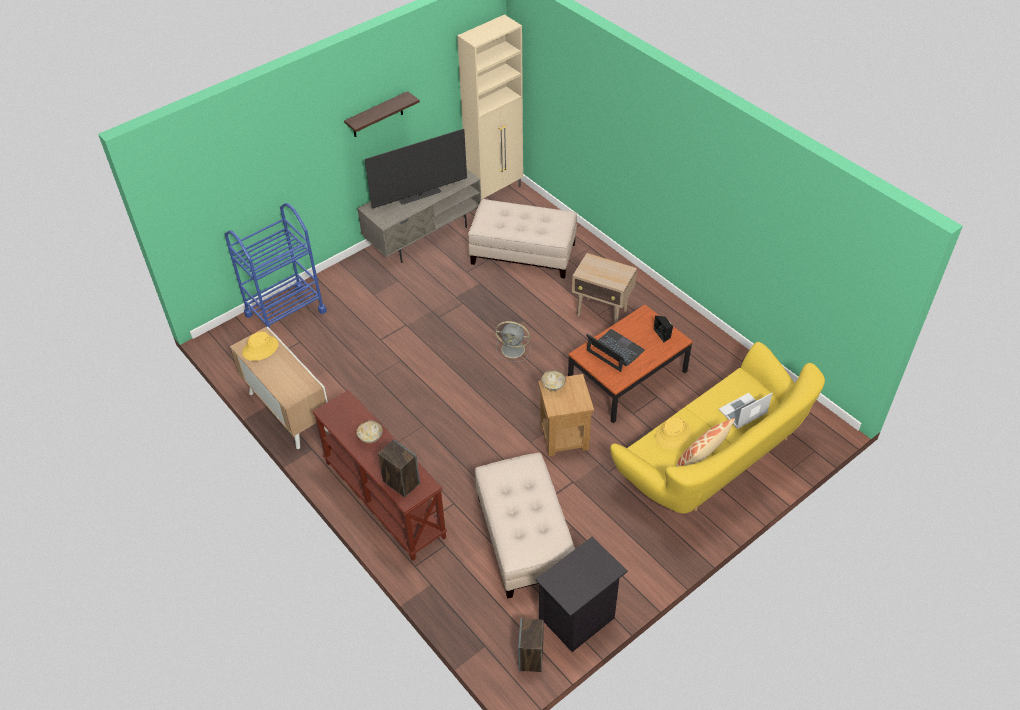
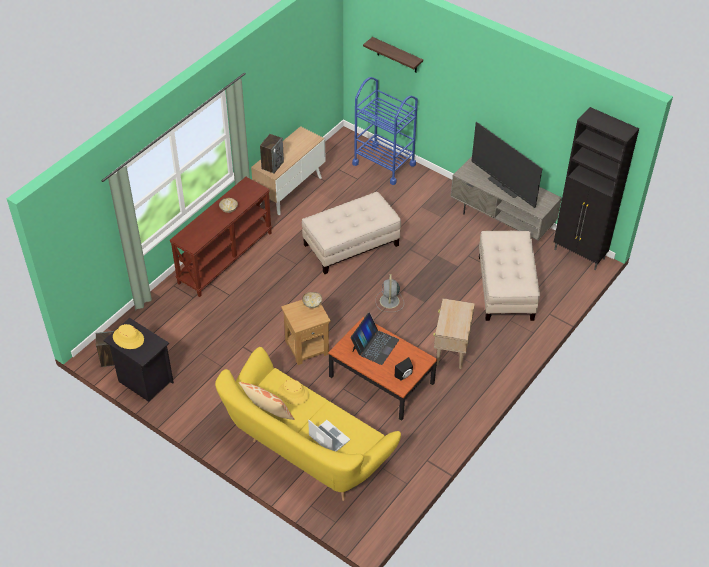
camera: 75 degrees right, 0 degrees up
yellow hat [242,331,278,361] -> yellow hat moved to [113,324,144,349]
shelf [344,91,420,137] -> shelf moved to [363,37,423,72]
speaker [378,439,420,498] -> speaker moved to [260,134,284,174]
beige cabinet [457,14,523,200] -> black cabinet [554,107,639,270]
beige ottoman [475,453,575,599] -> beige ottoman moved to [302,192,401,274]

